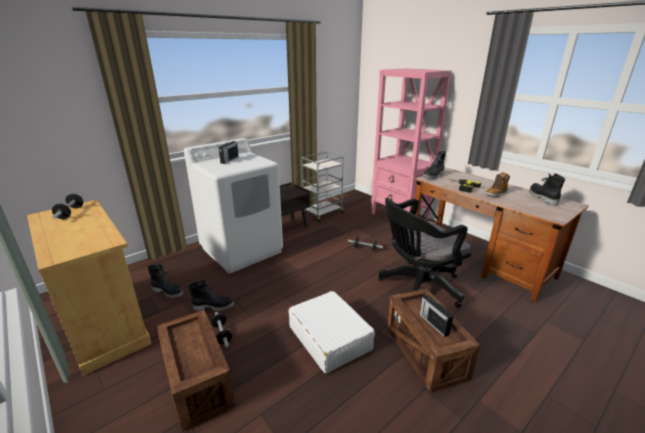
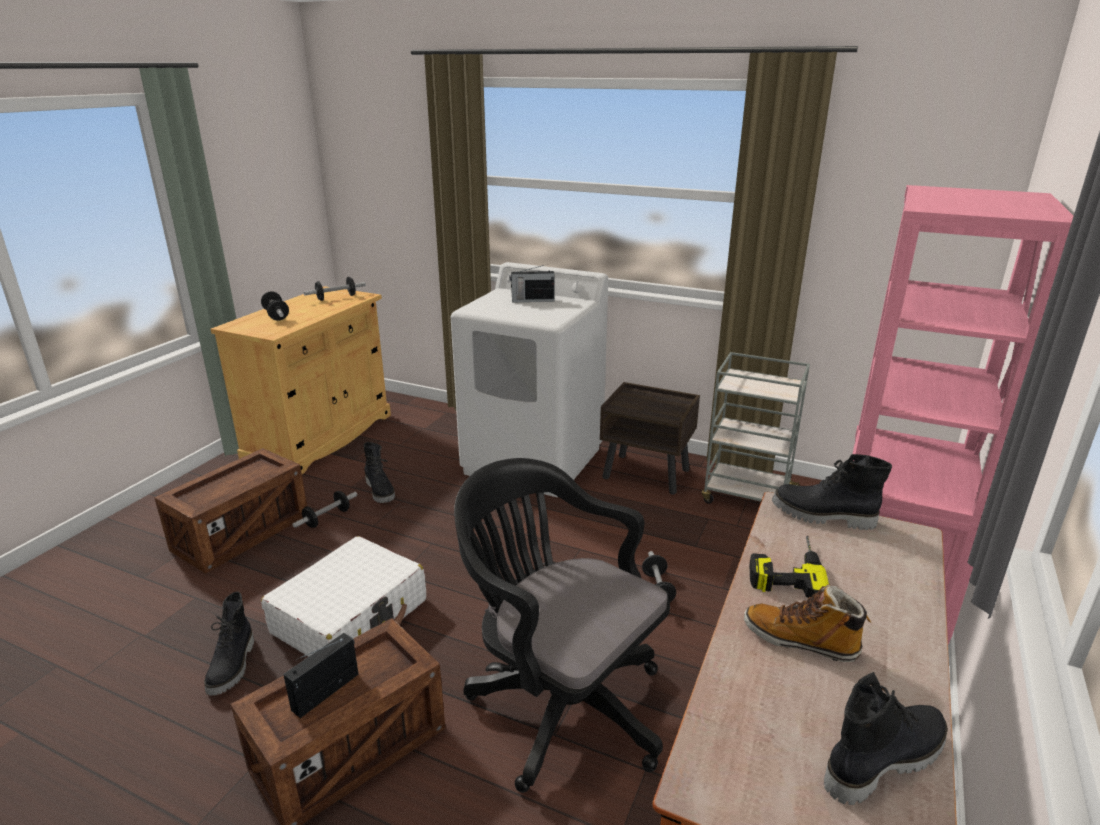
camera: 65 degrees right, 0 degrees up
black boot [147,265,184,298] -> black boot moved to [204,592,254,696]
none -> dumbbell [261,291,289,320]

